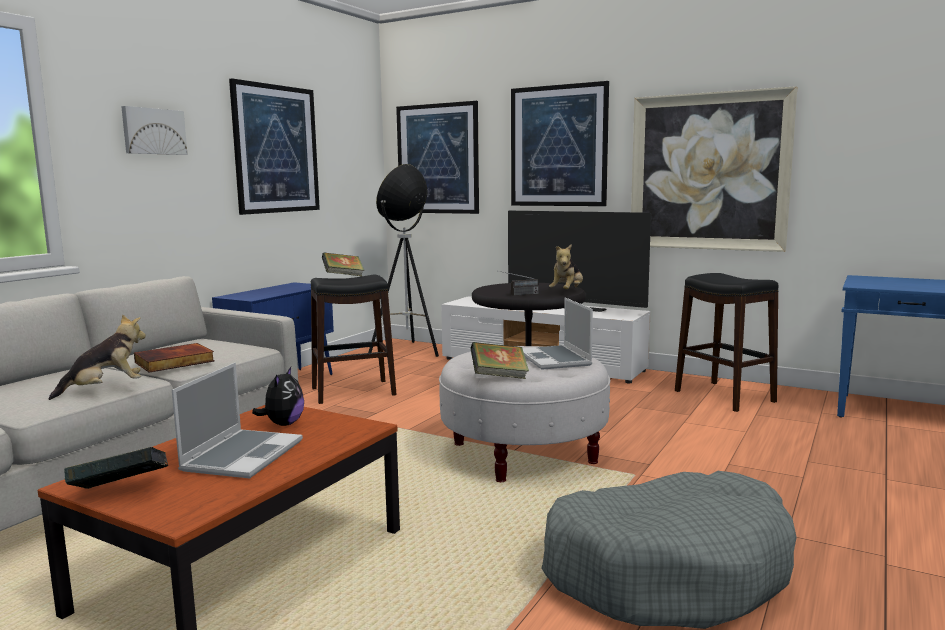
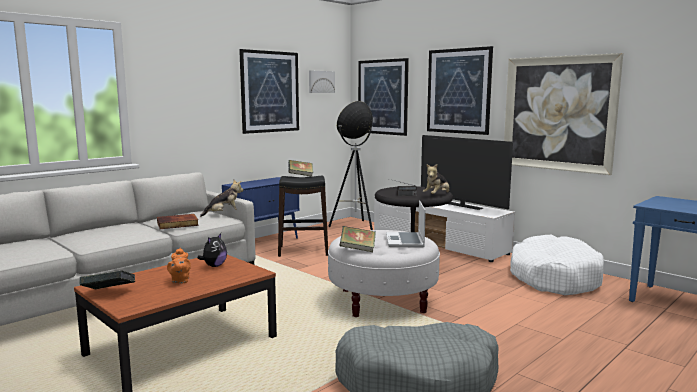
camera: 15 degrees right, 0 degrees up
plush toy [48,314,146,400] -> plush toy moved to [200,180,243,217]
picture [121,106,188,155] -> picture moved to [309,71,335,93]
laptop [172,363,303,478] -> orange teapot [167,248,191,283]
black stool [675,273,779,412] -> white dog bed [510,235,604,295]

